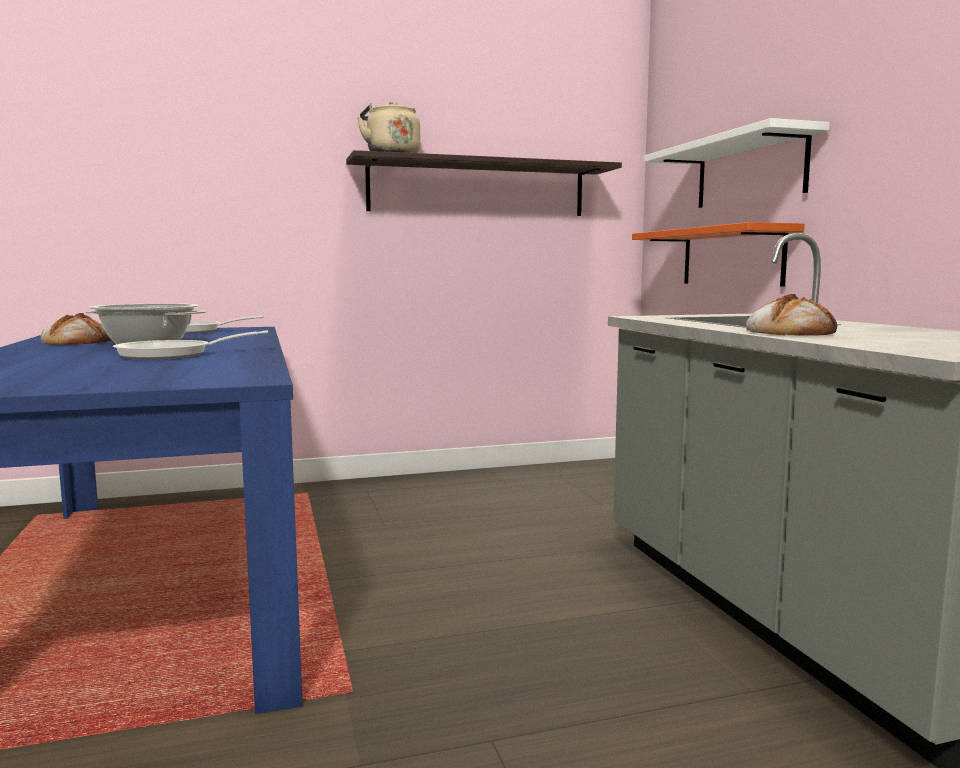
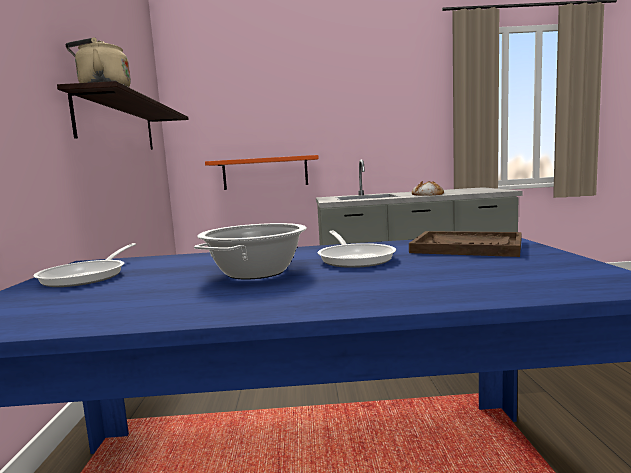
camera: 75 degrees left, 0 degrees up
bread [40,313,111,345] -> none
white shelf [644,118,830,208] -> none
none -> brown tray [409,231,522,257]

